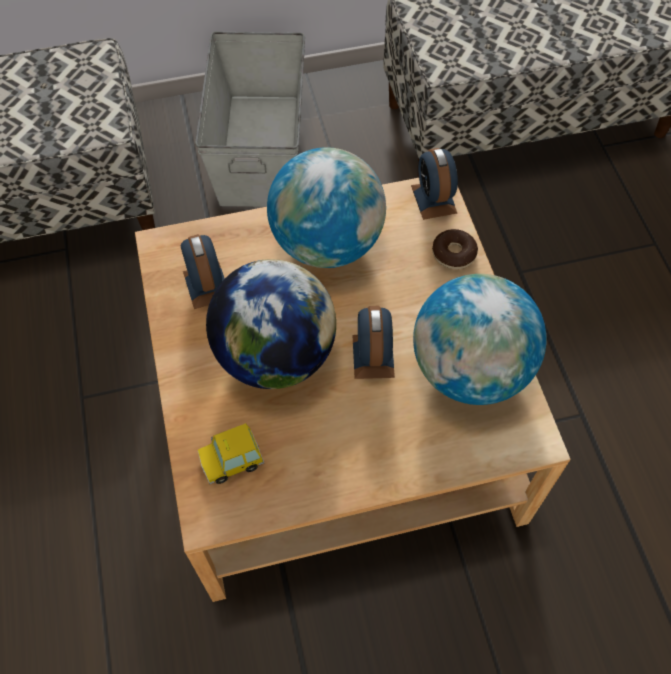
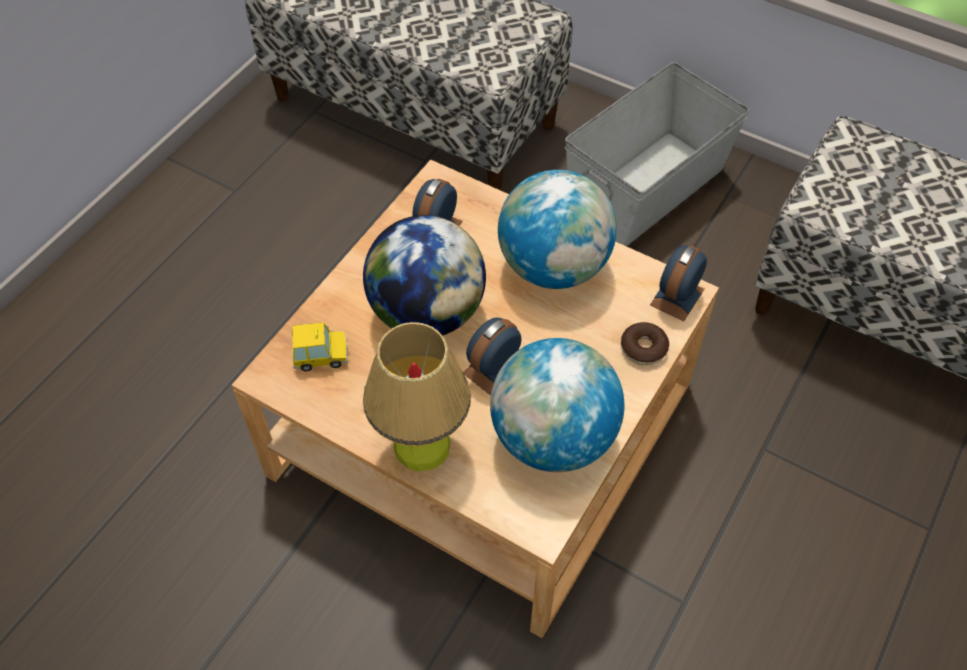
camera: 45 degrees right, 5 degrees down
toy car [198,423,264,484] -> toy car turned 150 degrees clockwise [292,322,348,372]
none -> table lamp [363,322,471,472]

